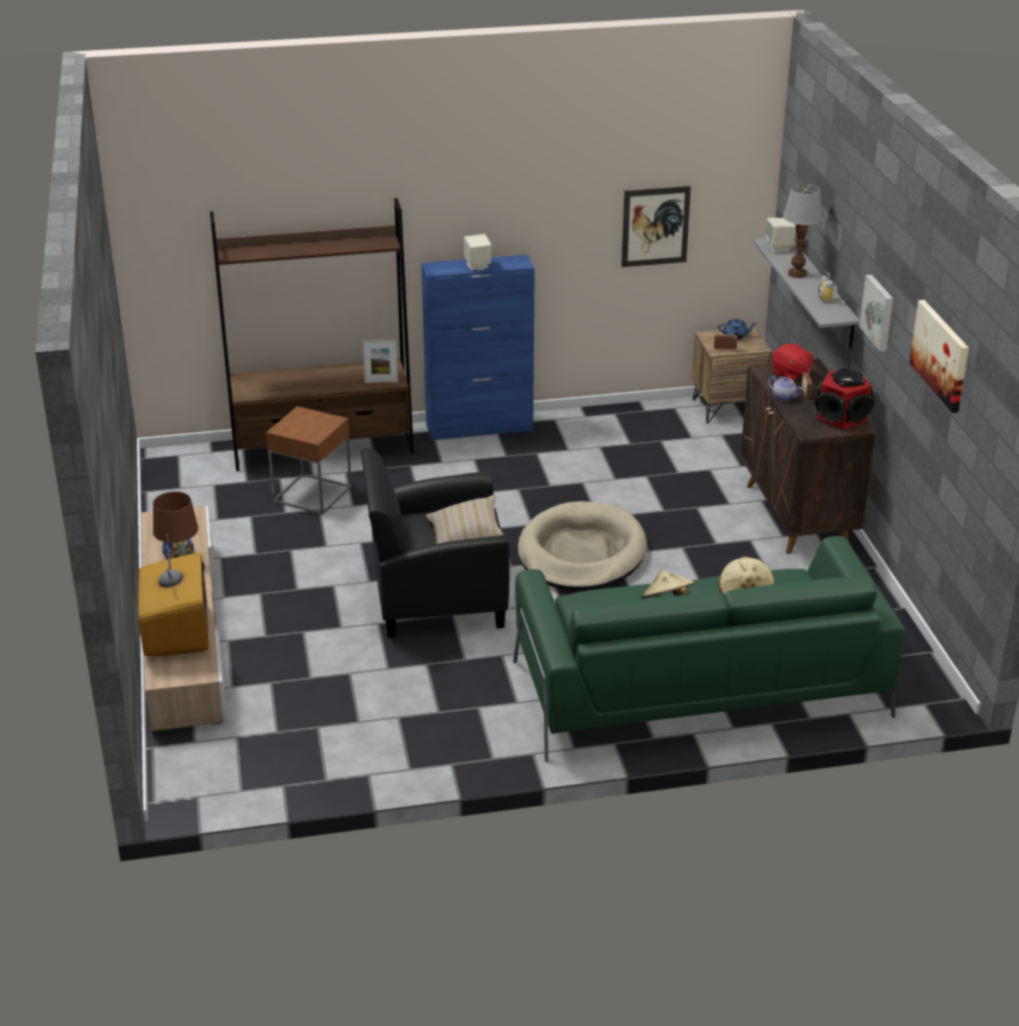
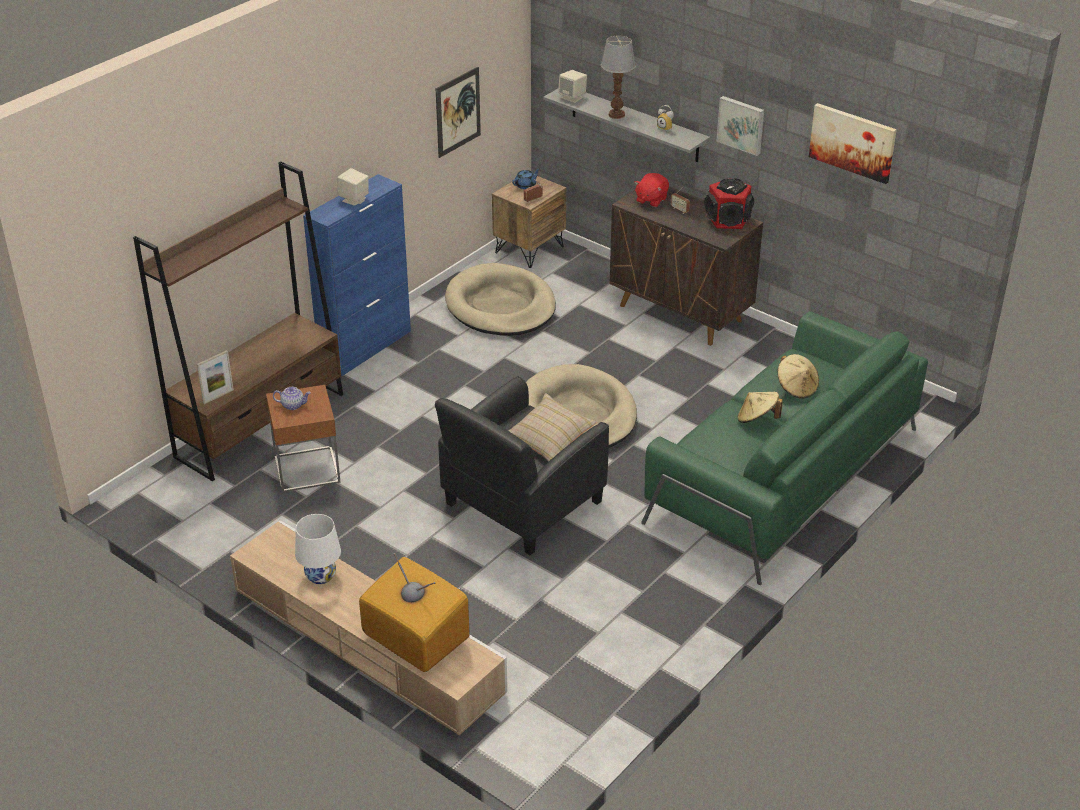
camera: 40 degrees left, 5 degrees up
brown table lamp [153,492,198,559] -> white table lamp [295,514,341,584]
picture frame [363,340,398,383] -> picture frame moved to [197,350,234,404]
teapot [768,376,802,401] -> teapot moved to [273,387,311,410]
red plush toy [772,344,815,382] -> red plush toy turned 105 degrees clockwise [635,173,669,207]
none -> beige dog bed [445,263,556,336]

